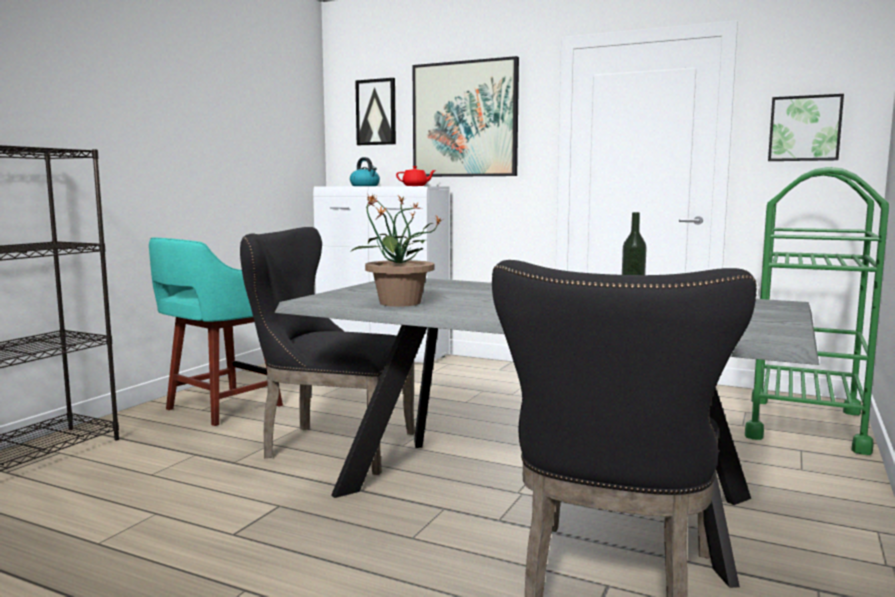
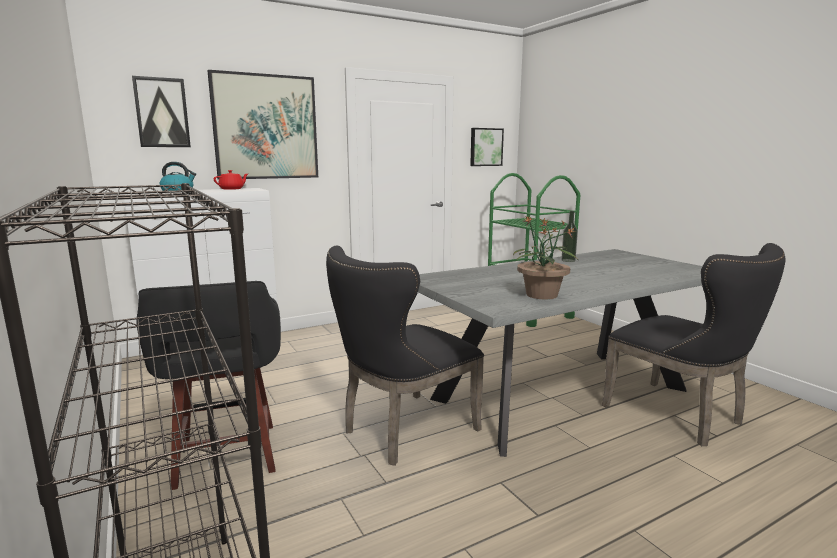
camera: 55 degrees left, 5 degrees up
turquoise stool [149,237,283,426] -> black stool [136,281,281,490]

